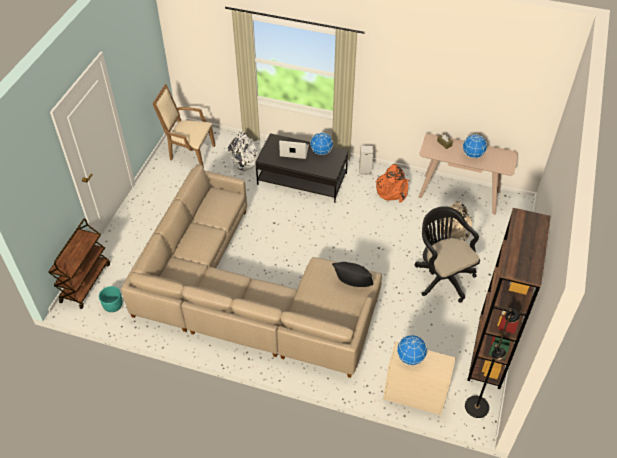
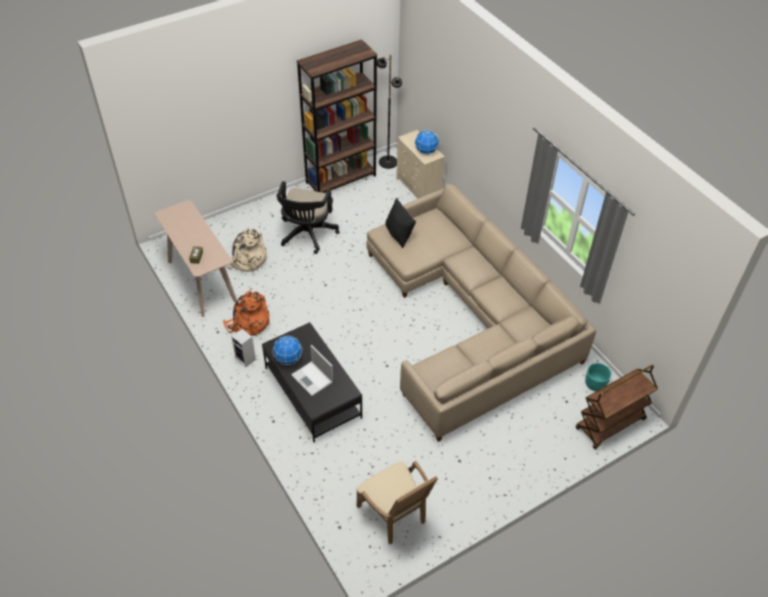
camera: 140 degrees left, 0 degrees up
white backpack [227,132,258,175] -> none
globe [463,134,487,158] -> none

